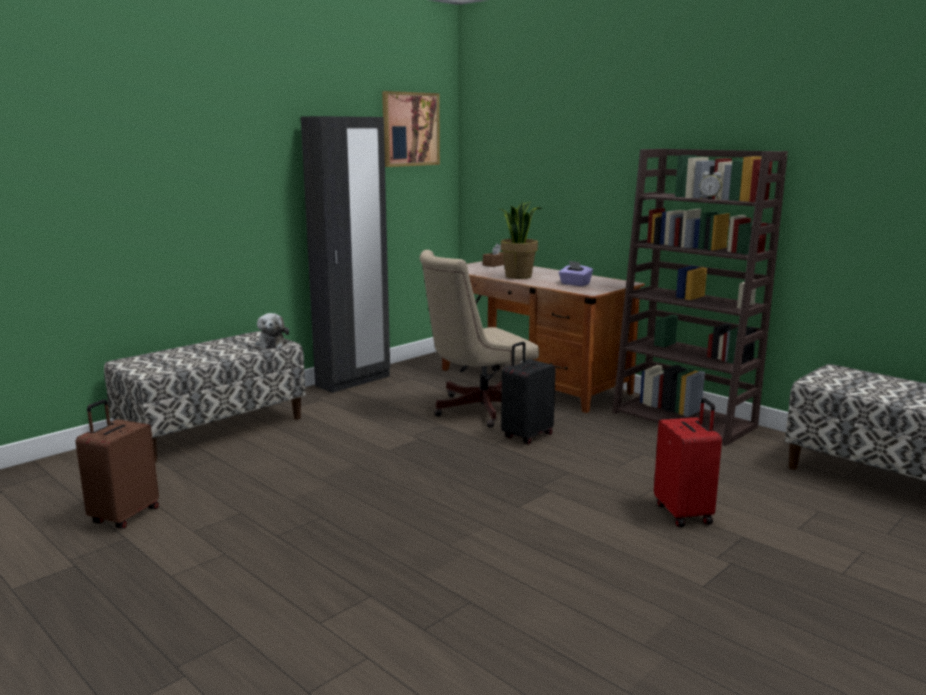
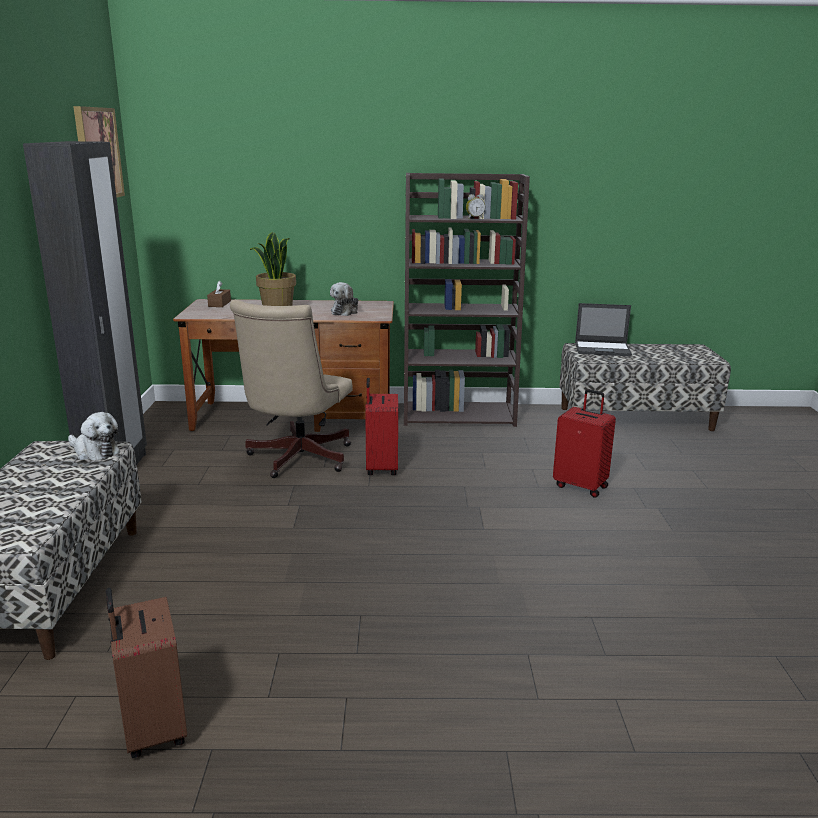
camera: 45 degrees left, 5 degrees up
black suitcase [501,342,556,444] -> red suitcase [365,378,398,475]
purple tissue box [559,261,593,286] -> plush toy [330,282,358,316]
none -> laptop [575,303,632,356]

